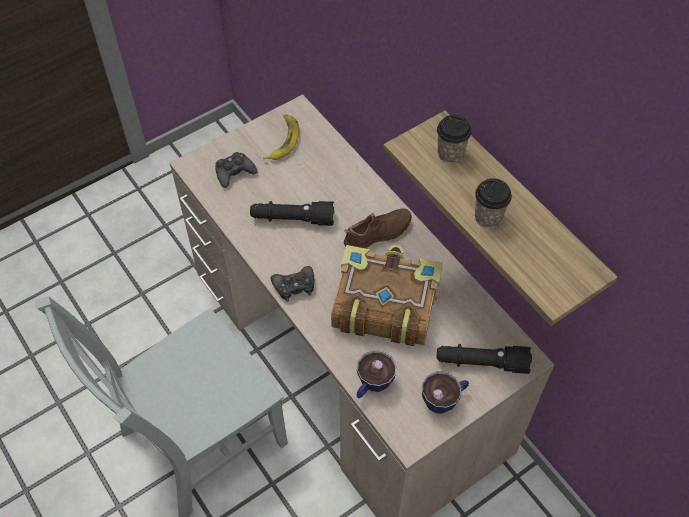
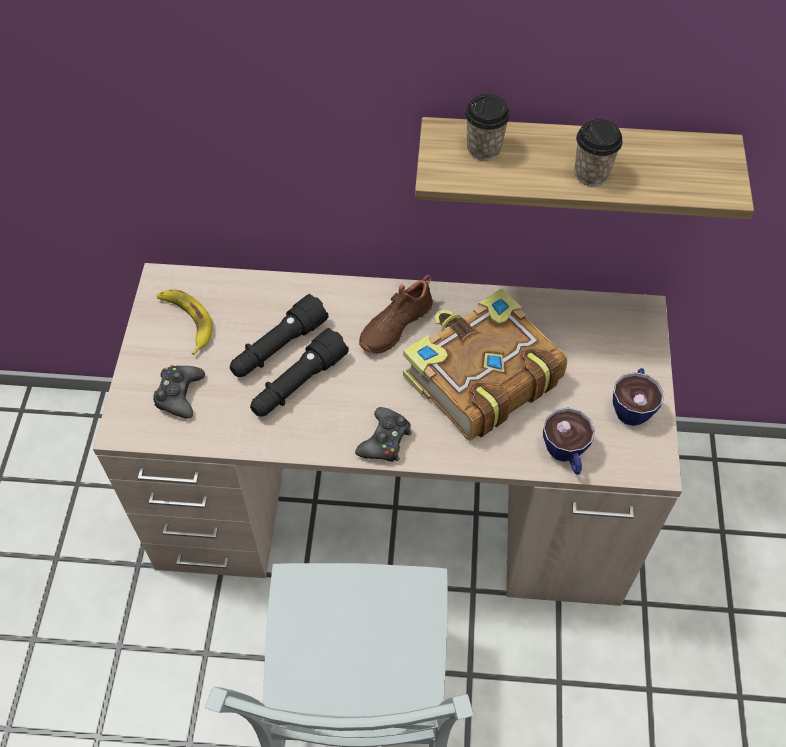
camera: 50 degrees left, 0 degrees up
brown shoe [344,208,412,249] -> brown shoe turned 150 degrees counterclockwise [359,275,433,354]
black flashlight [437,344,532,374] -> black flashlight moved to [230,294,329,377]

